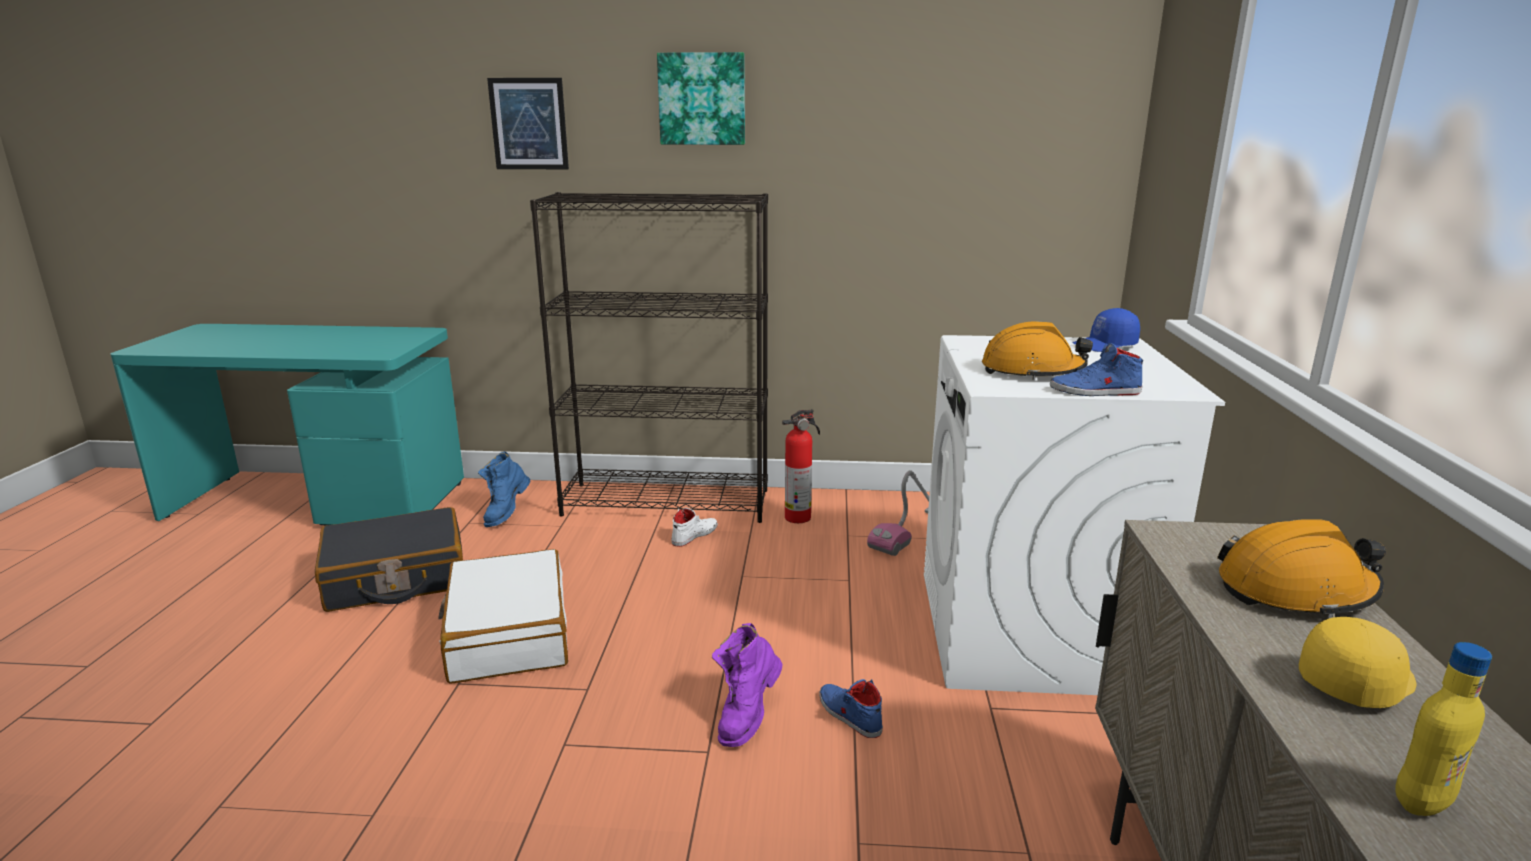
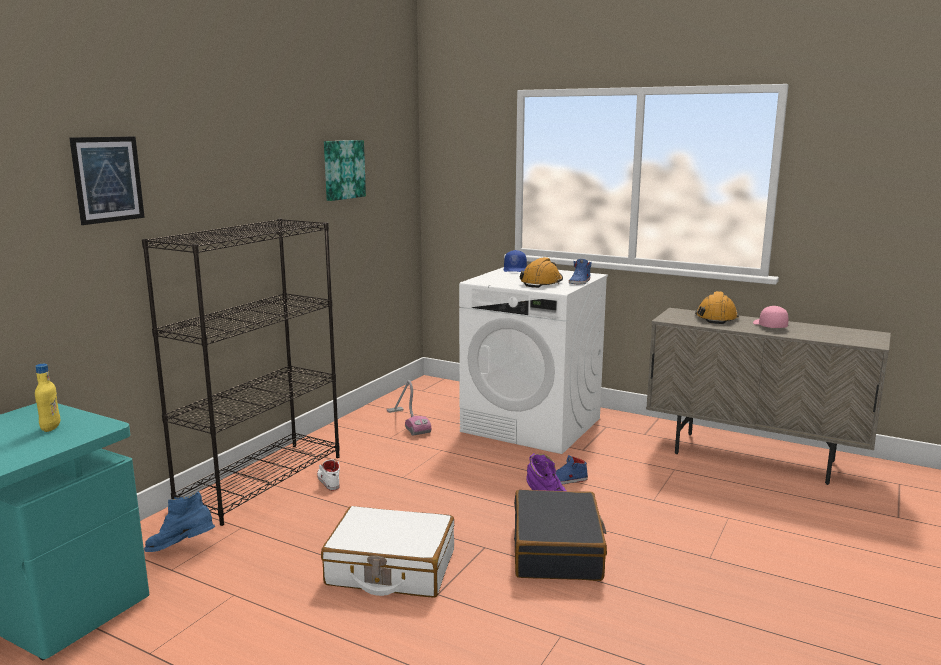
camera: 65 degrees left, 5 degrees down
black suitcase [315,507,463,612] -> black suitcase moved to [514,490,607,581]
blue boot [478,452,531,527] -> blue boot turned 135 degrees clockwise [144,492,215,552]
picture [657,52,745,145] -> picture moved to [324,140,366,201]
fire extinguisher [782,409,820,523] -> none
yellow cap [1299,617,1416,708] -> pink cap [753,306,789,328]
yellow bottle [1395,642,1492,816] -> yellow bottle moved to [35,364,60,432]

